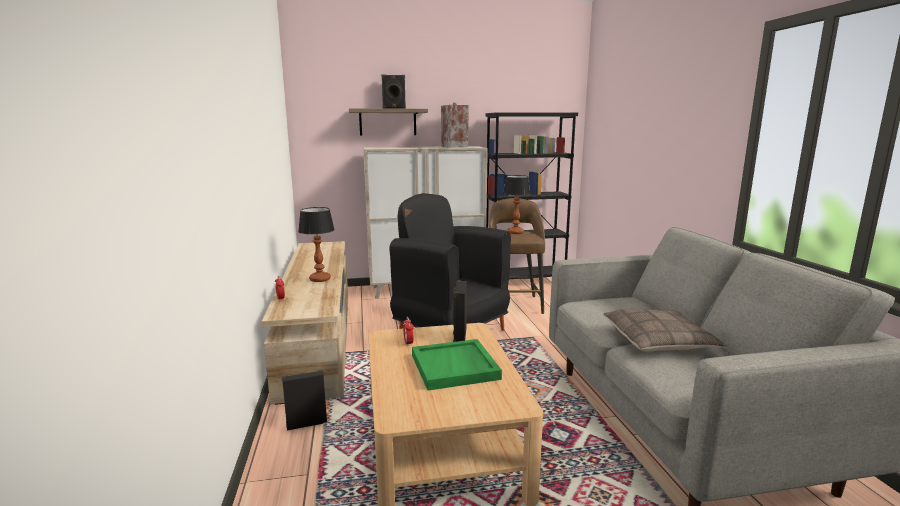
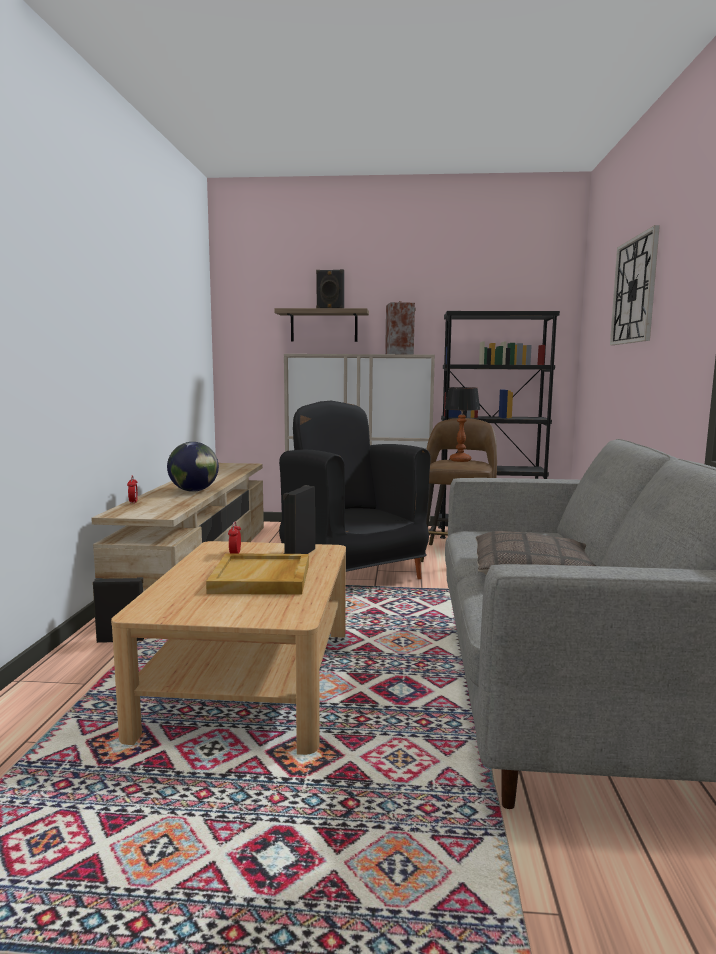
camera: 15 degrees right, 5 degrees down
table lamp [298,207,335,282] -> globe [167,442,219,492]
green tray [412,339,502,390] -> beige tray [206,553,309,595]
none -> wall clock [610,225,660,345]

